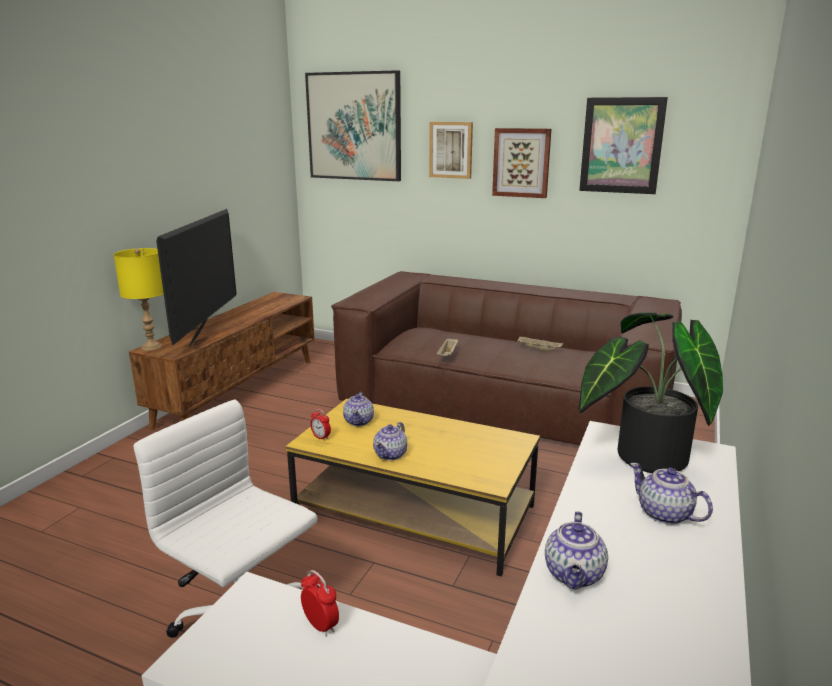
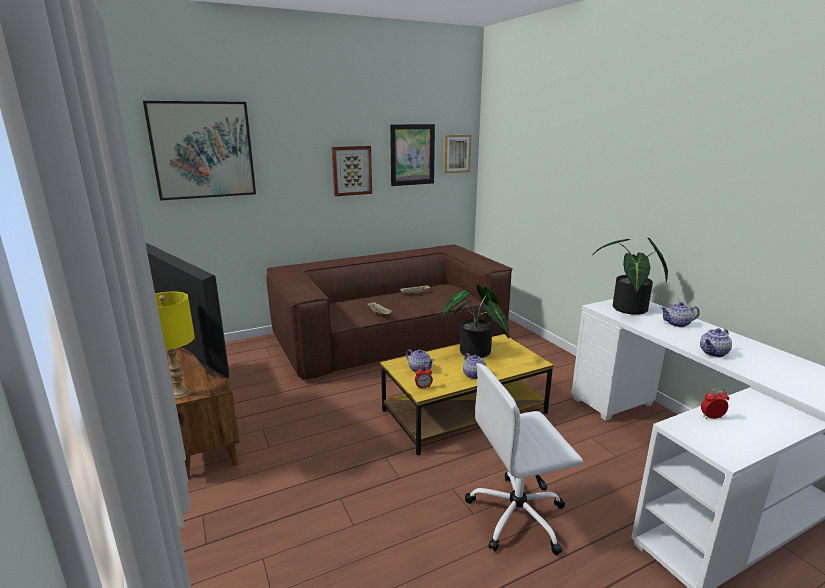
camera: 50 degrees left, 0 degrees up
picture [429,122,473,179] -> picture moved to [443,135,471,174]
teapot [545,511,608,589] -> teapot turned 90 degrees clockwise [700,328,732,357]
none -> potted plant [443,284,510,358]

